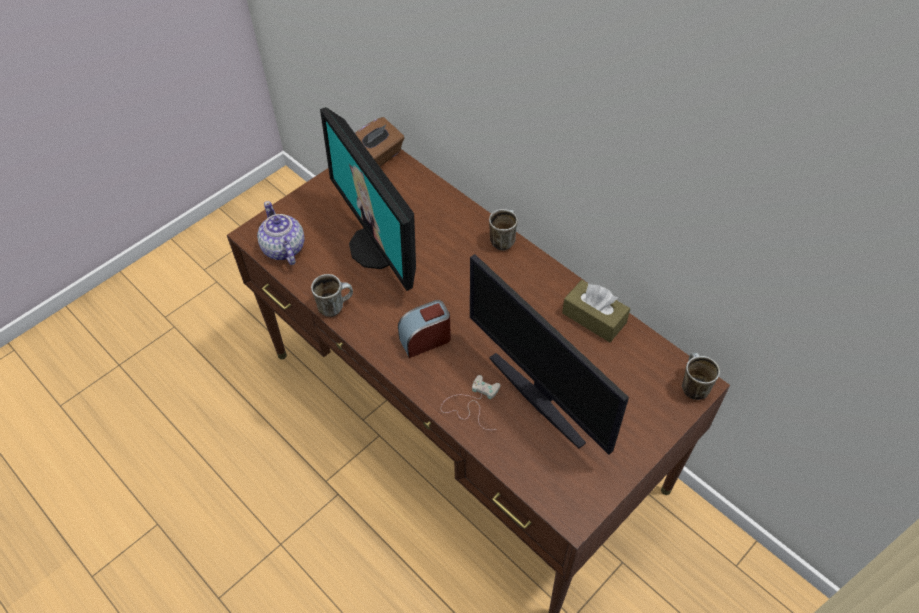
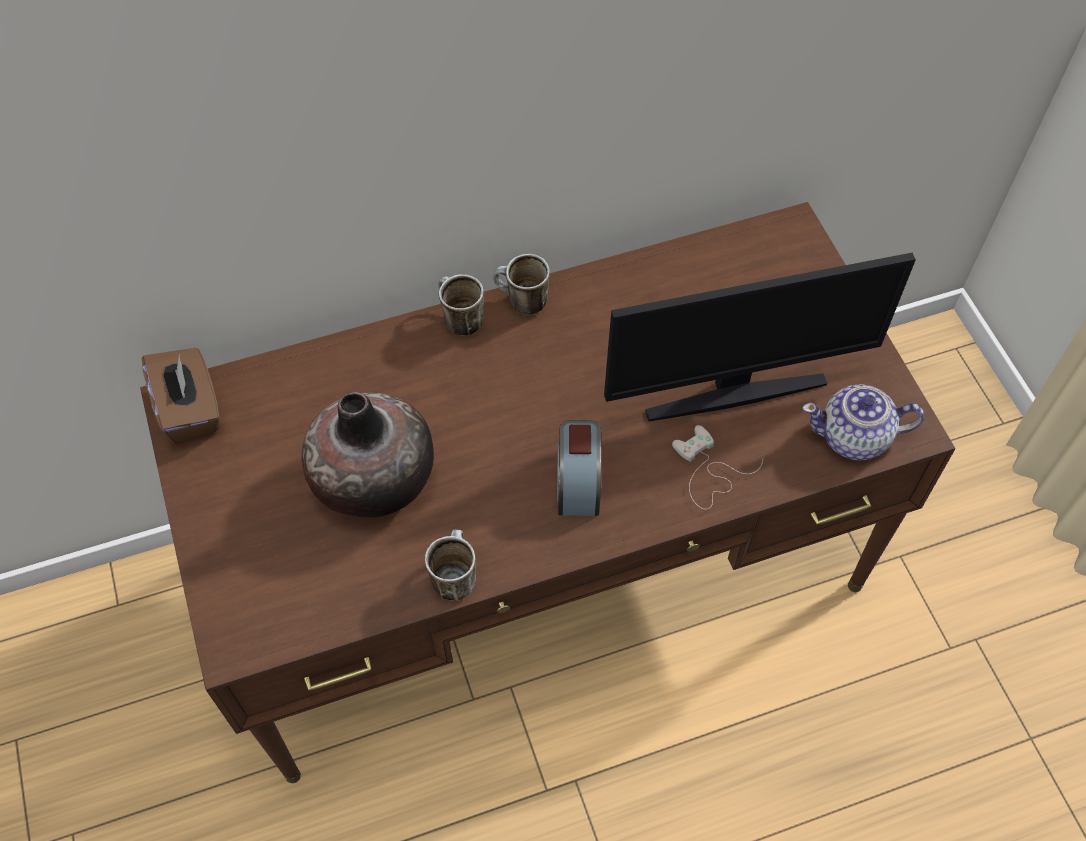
camera: 65 degrees left, 5 degrees up
teapot [257,201,305,265] -> teapot moved to [802,384,924,461]
monitor [320,107,416,291] -> vase [302,392,434,517]
brown tissue box [562,280,630,342] -> none
mug [682,353,720,400] -> mug moved to [493,254,550,315]

